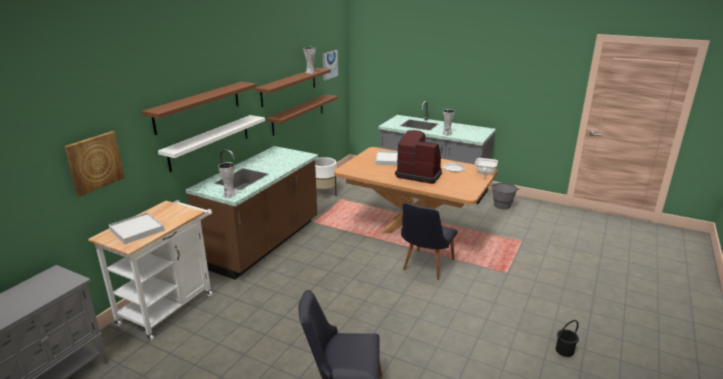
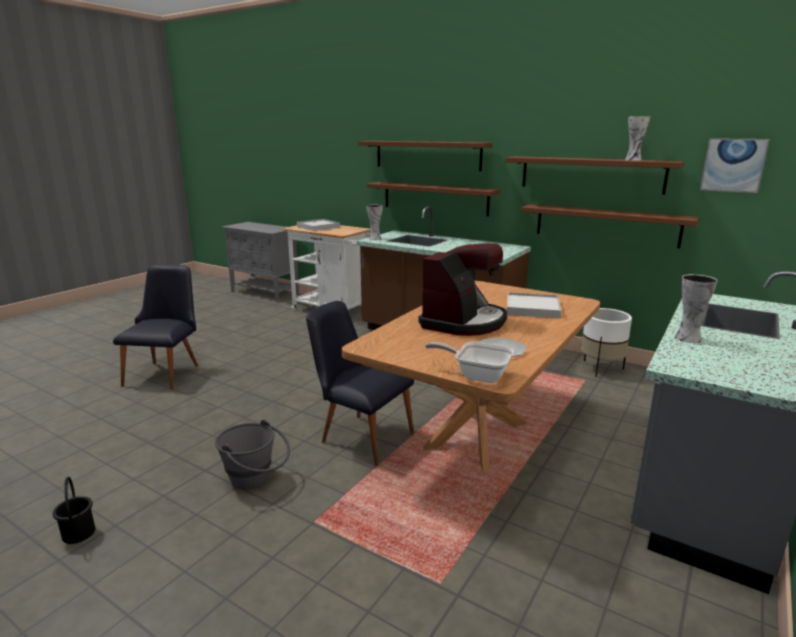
camera: 95 degrees right, 5 degrees down
picture [64,131,125,196] -> none
white shelf [158,115,265,172] -> brown shelf [367,182,500,217]
grey bucket [491,183,519,209] -> grey bucket moved to [215,419,290,489]

